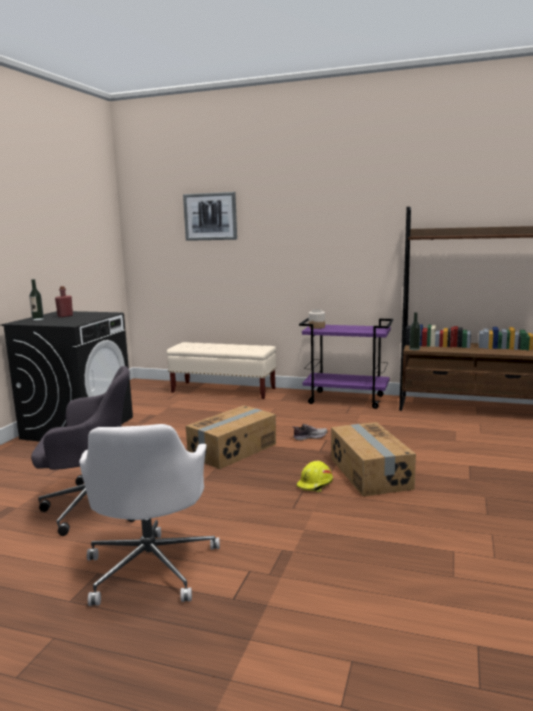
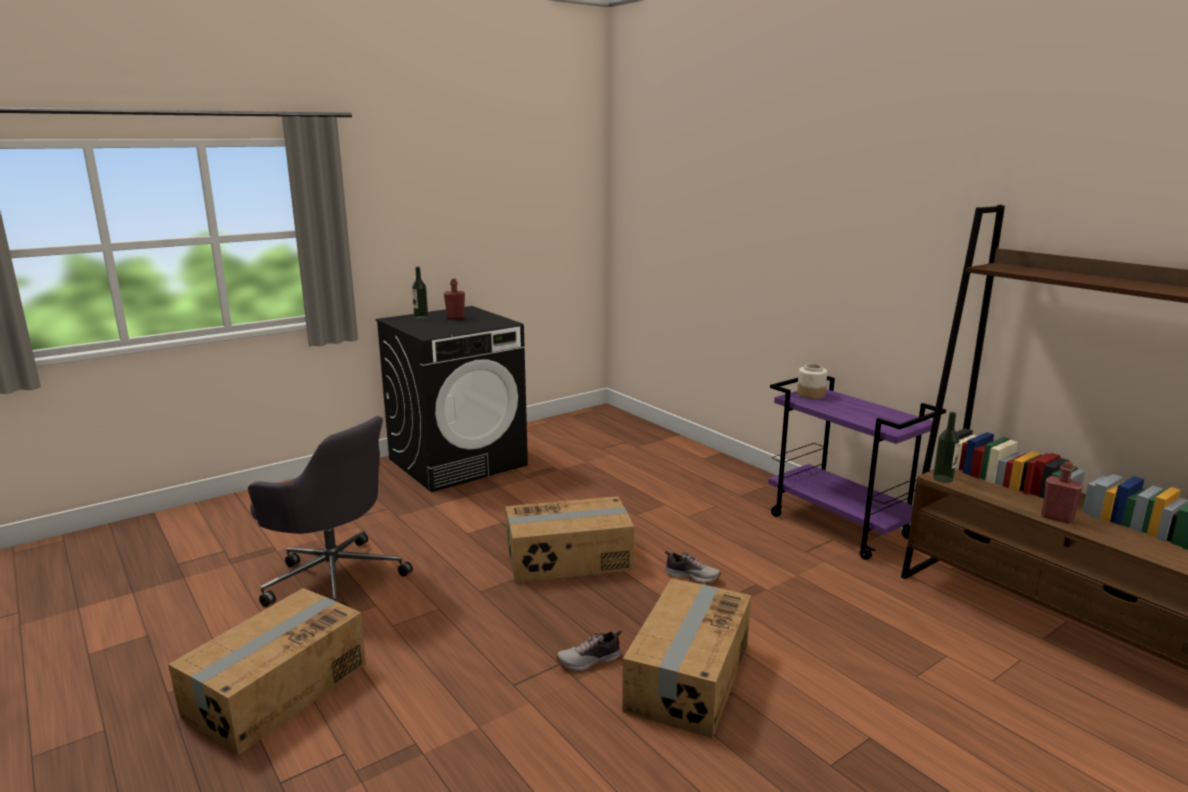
camera: 35 degrees right, 5 degrees up
white office chair [79,424,220,606] -> cardboard box [168,588,366,755]
beige bench [167,342,276,399] -> none
picture [183,192,237,241] -> none
yellow hard hat [296,461,333,492] -> shoe [556,630,622,672]
none -> red bottle [1041,461,1083,524]

